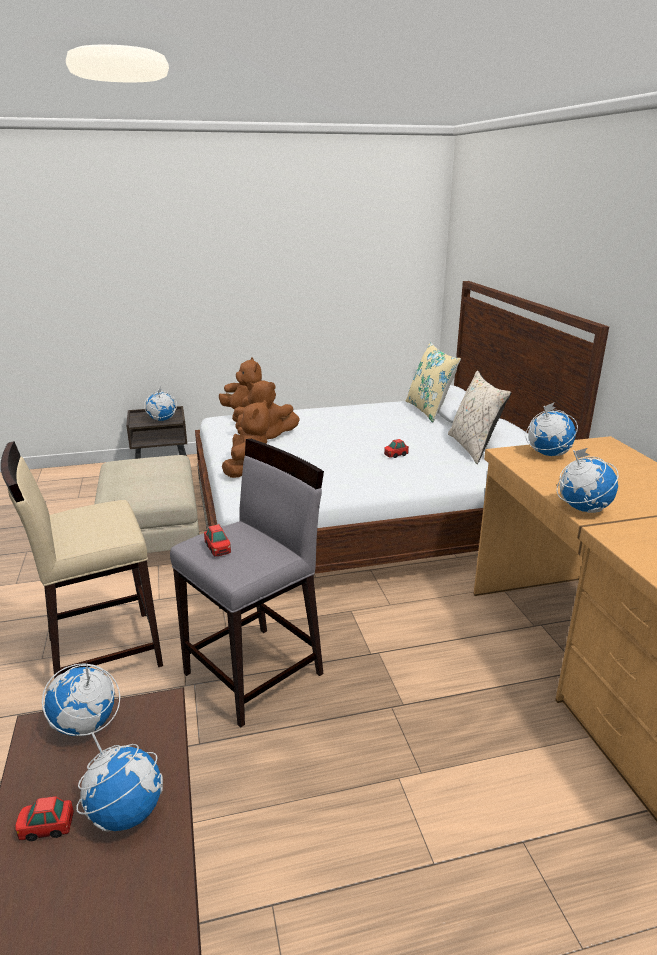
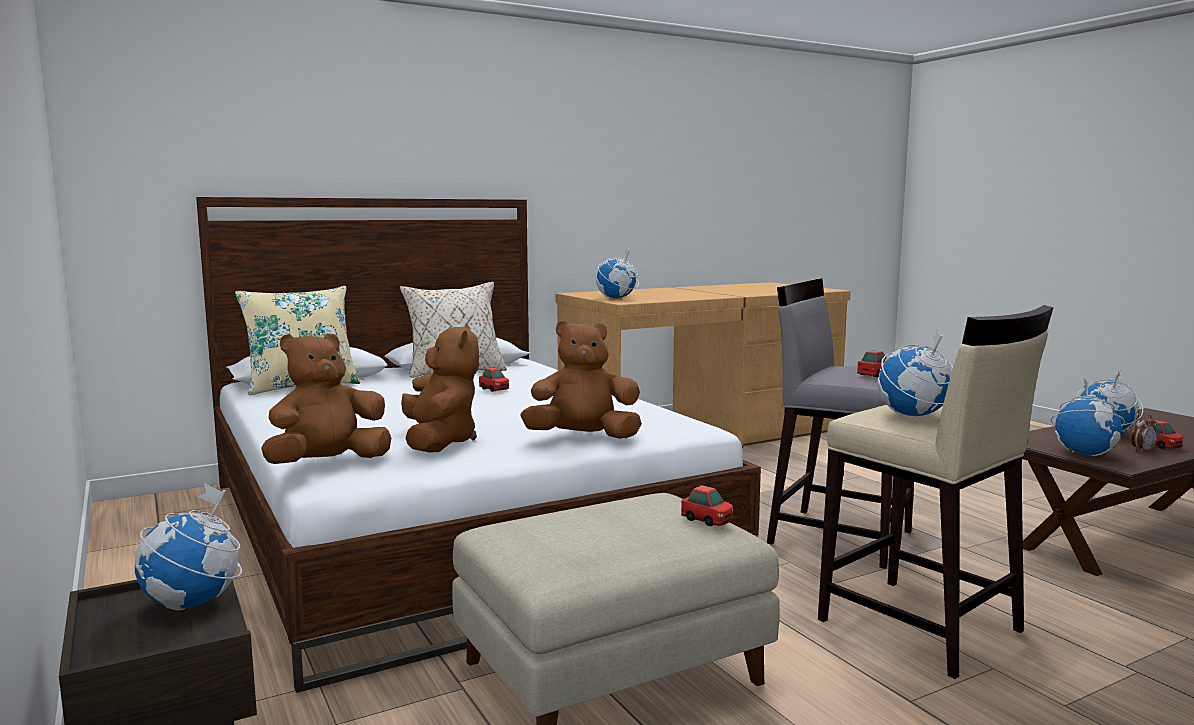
camera: 105 degrees left, 15 degrees down
globe [556,448,619,513] -> globe moved to [877,329,953,416]
none -> toy car [681,485,733,526]
none -> alarm clock [1131,415,1157,452]

